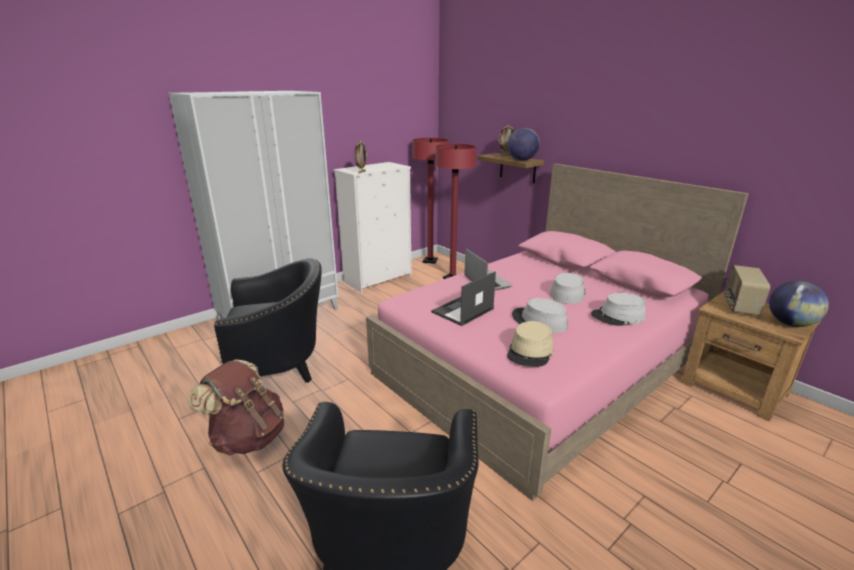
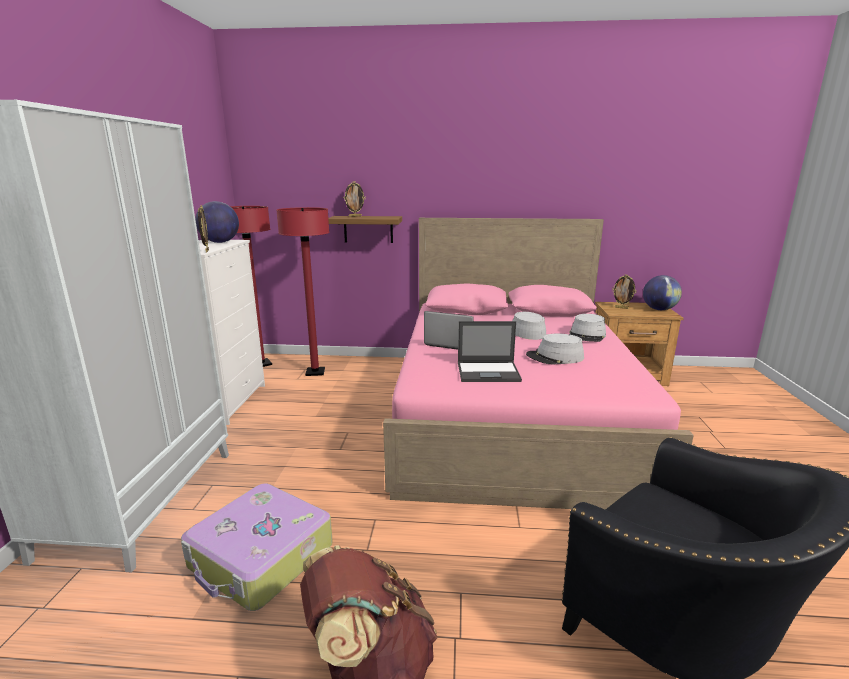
camera: 45 degrees left, 5 degrees down
black armchair [214,258,322,383] -> suitcase [181,484,333,611]
laptop [431,271,496,326] -> laptop turned 90 degrees counterclockwise [458,321,522,382]
globe [507,128,540,161] -> globe moved to [195,201,239,243]
beige hat [507,321,554,367] -> none
radio [724,265,770,316] -> picture frame [612,275,636,309]

